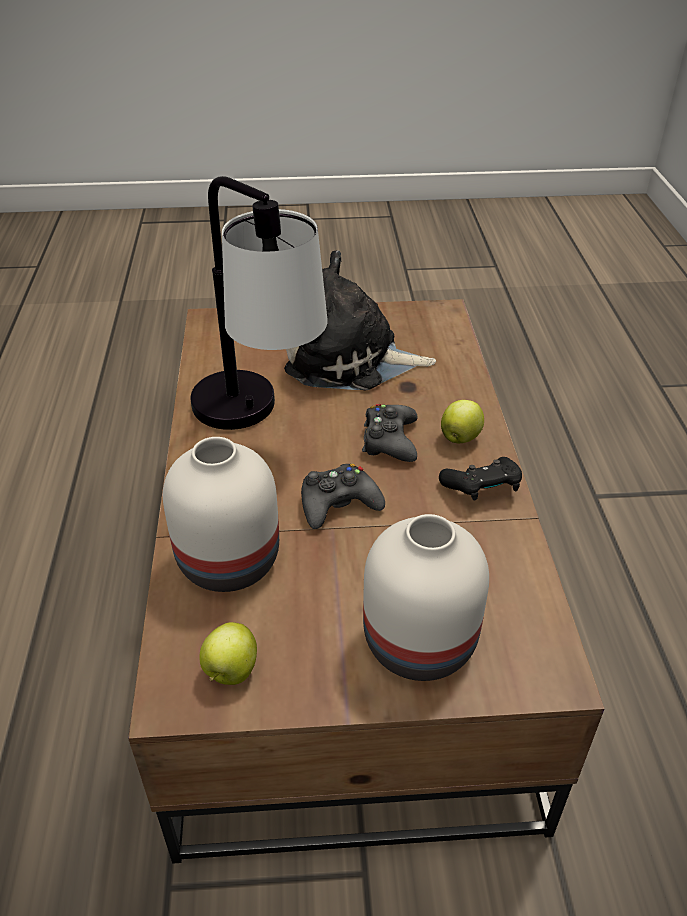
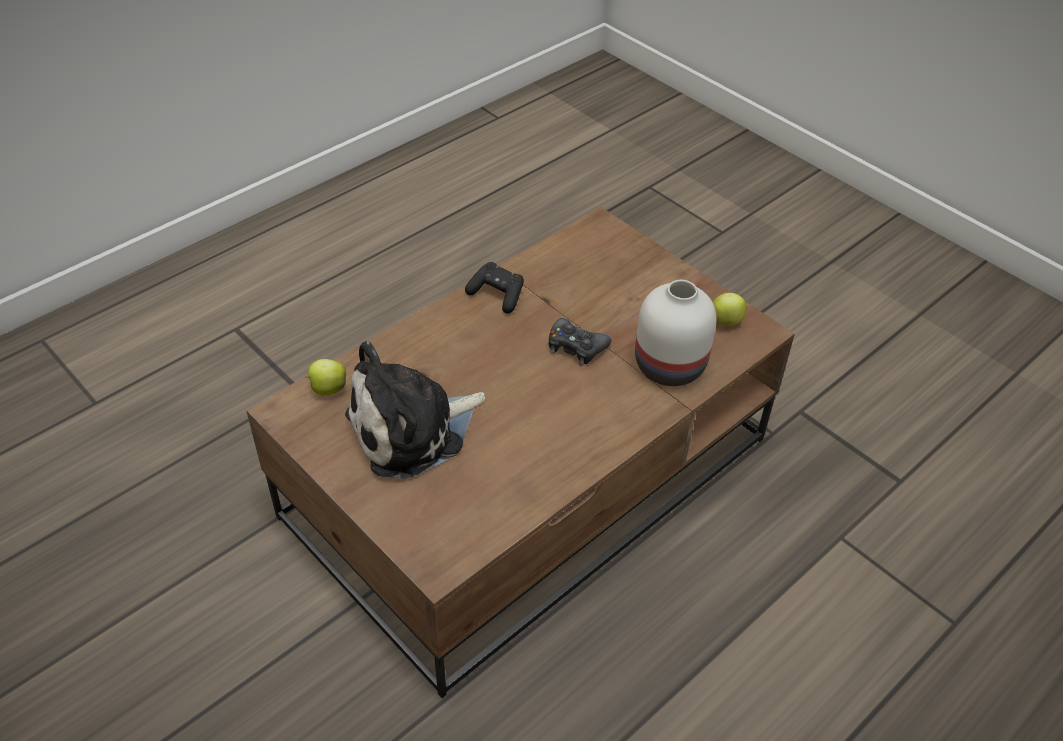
camera: 130 degrees left, 5 degrees up
table lamp [191,176,328,430] -> none
plush toy [284,250,436,391] -> plush toy turned 90 degrees clockwise [345,341,485,479]
black game controller [362,404,418,462] -> none
white vase [363,514,489,681] -> none
apple [441,400,484,443] -> apple moved to [305,359,346,396]

